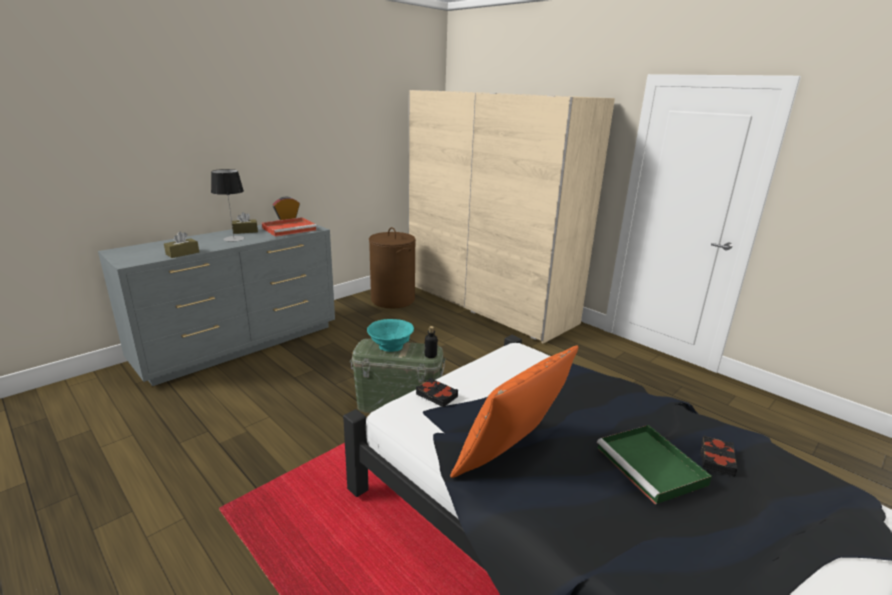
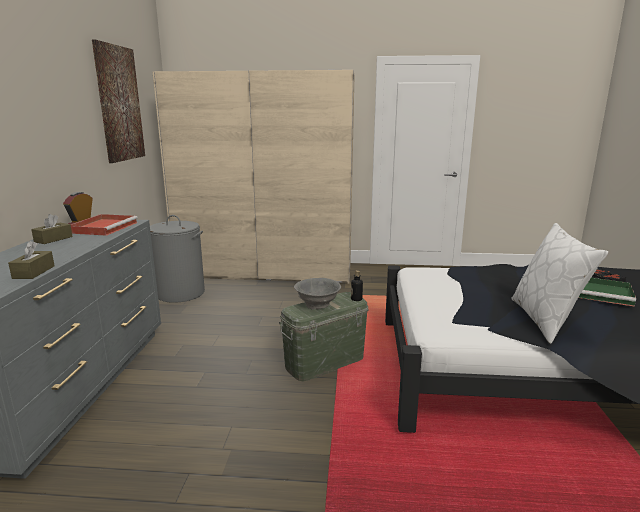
camera: 40 degrees left, 5 degrees down
table lamp [211,169,245,242] -> none
turquoise bowl [367,319,414,352] -> grey bowl [294,278,341,310]
brown laundry basket [369,227,416,308] -> grey laundry basket [150,215,205,303]
black book [416,378,458,407] -> none
orange pillow [450,346,578,478] -> white pillow [511,223,608,344]
none -> picture [92,39,145,163]

